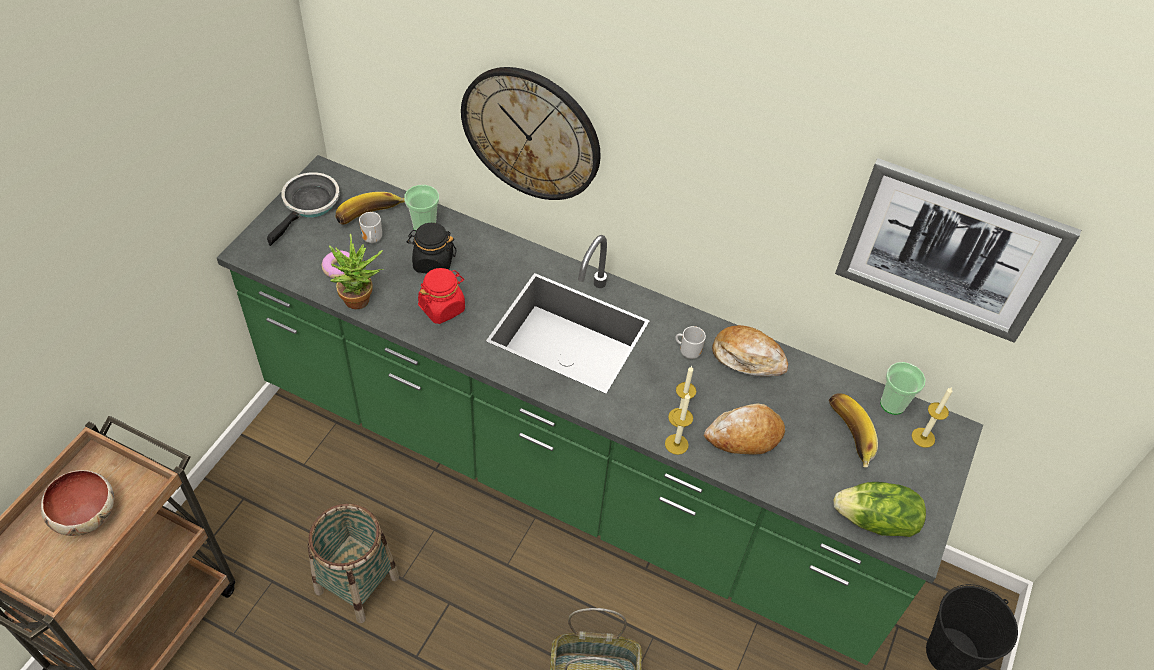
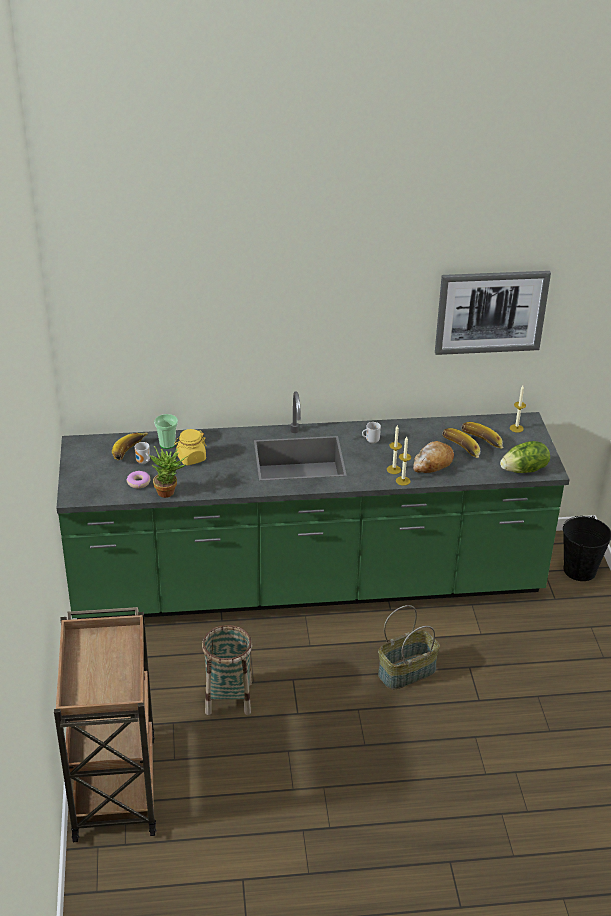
camera: 30 degrees left, 15 degrees down
bowl [41,470,114,536] -> none
frying pan [267,172,340,246] -> none
black jar [407,223,457,274] -> yellow jar [174,429,207,465]
red jar [418,268,465,324] -> none
wall clock [461,67,601,200] -> none
bread [712,325,788,376] -> none
cup [880,362,926,415] -> none
none -> banana [442,428,480,458]

